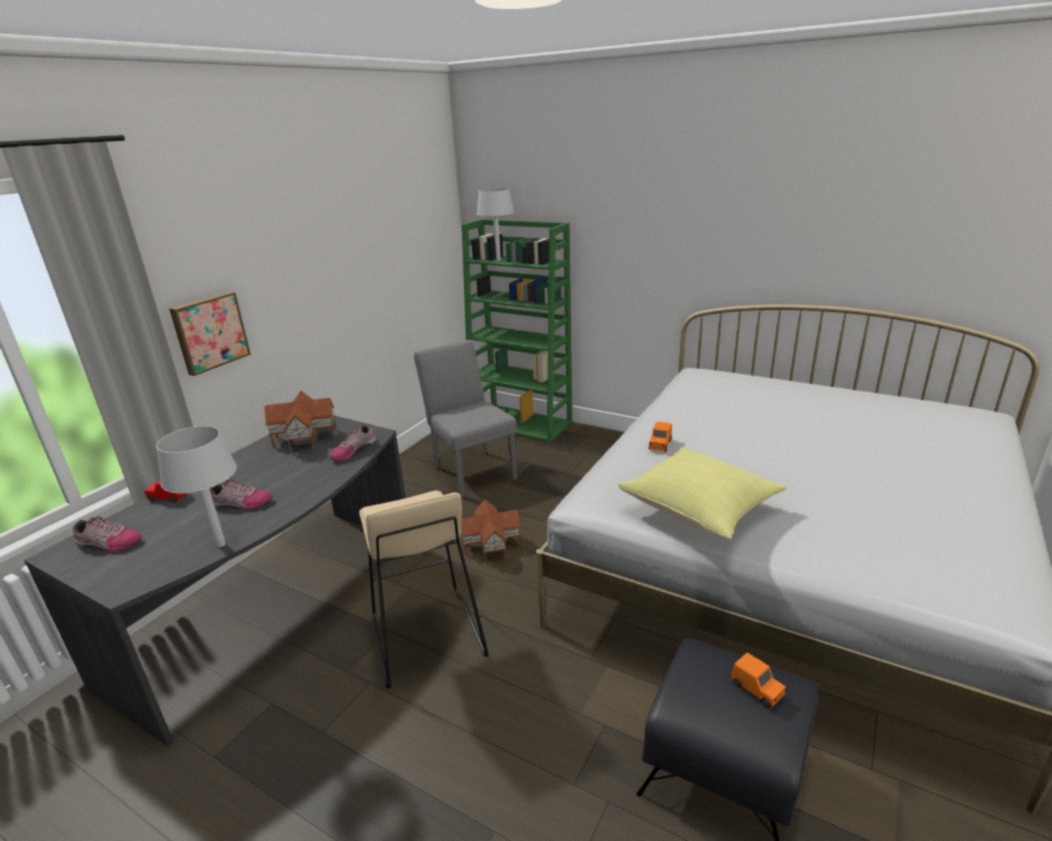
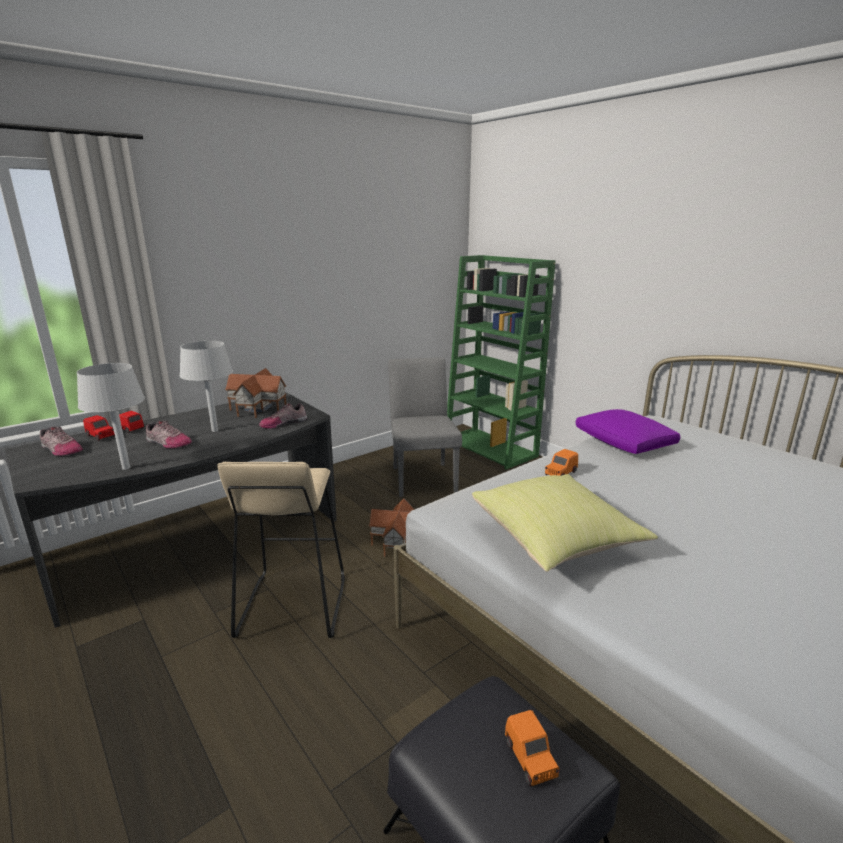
camera: 20 degrees right, 5 degrees down
picture [169,292,251,376] -> none
grey table lamp [477,188,514,261] -> grey table lamp moved to [180,341,233,432]
none -> red toy car [83,415,115,441]
none -> purple pillow [576,409,680,454]

